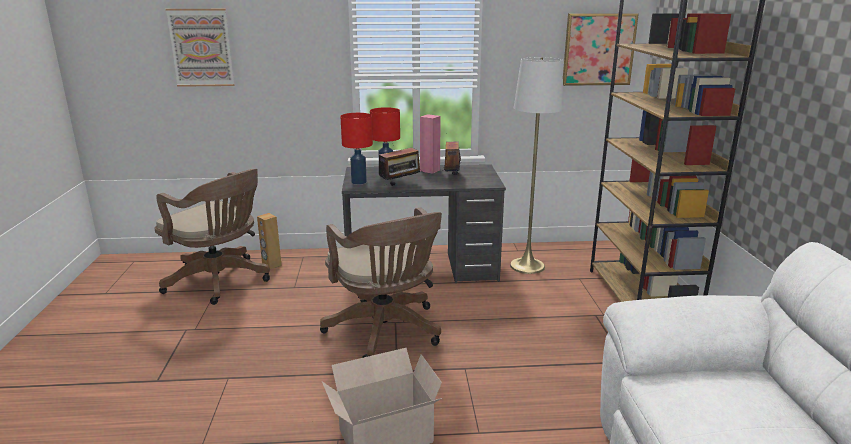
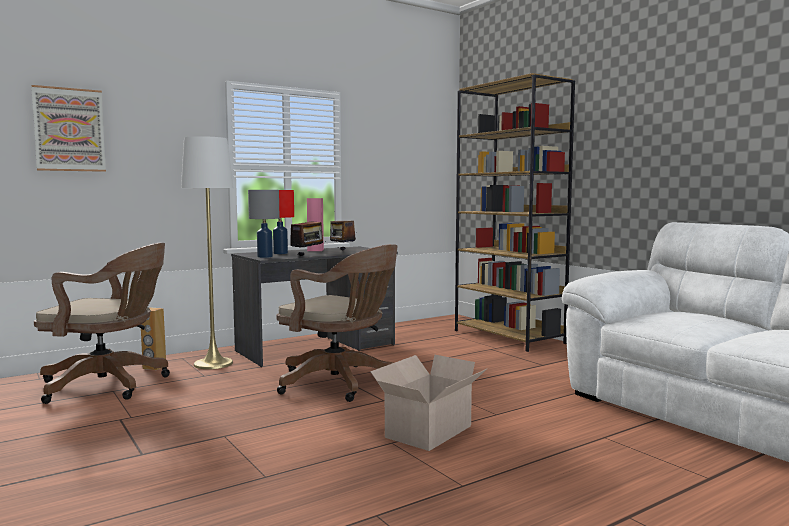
camera: 30 degrees left, 15 degrees down
red table lamp [340,113,373,184] -> grey table lamp [248,190,280,258]
white floor lamp [510,57,563,274] -> white floor lamp moved to [181,136,234,369]
picture [563,13,639,86] -> none

